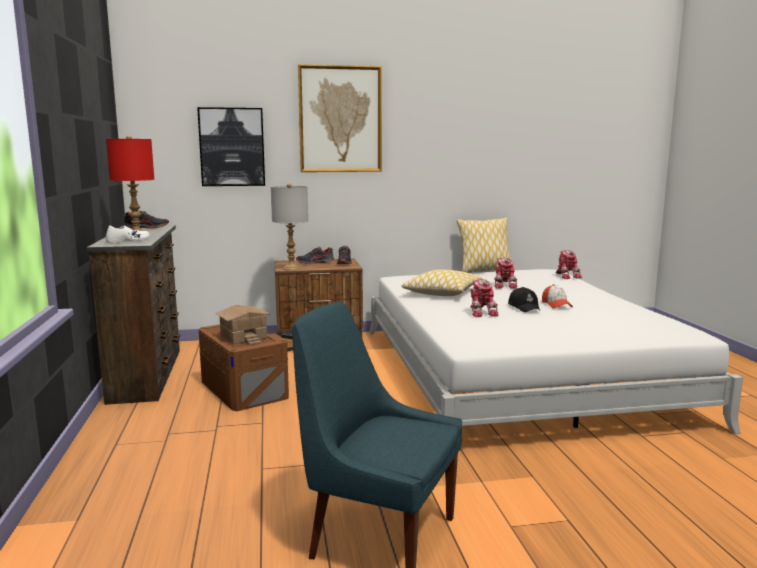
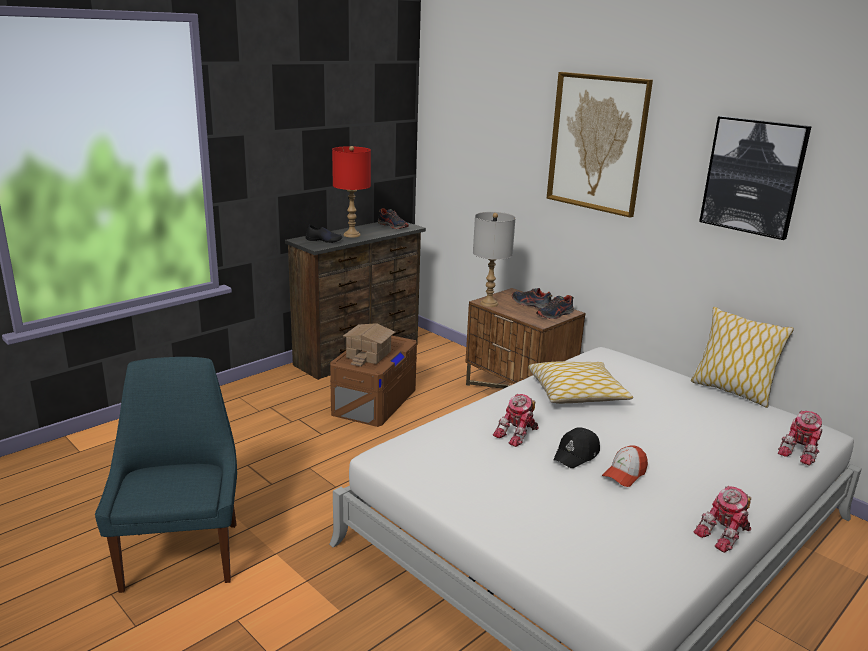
camera: 55 degrees right, 10 degrees up
white shoe [106,225,150,243] -> black shoe [305,225,343,243]
picture [197,107,265,186] -> picture moved to [699,116,812,240]
toy robot [494,258,518,289] -> toy robot moved to [693,485,752,553]

